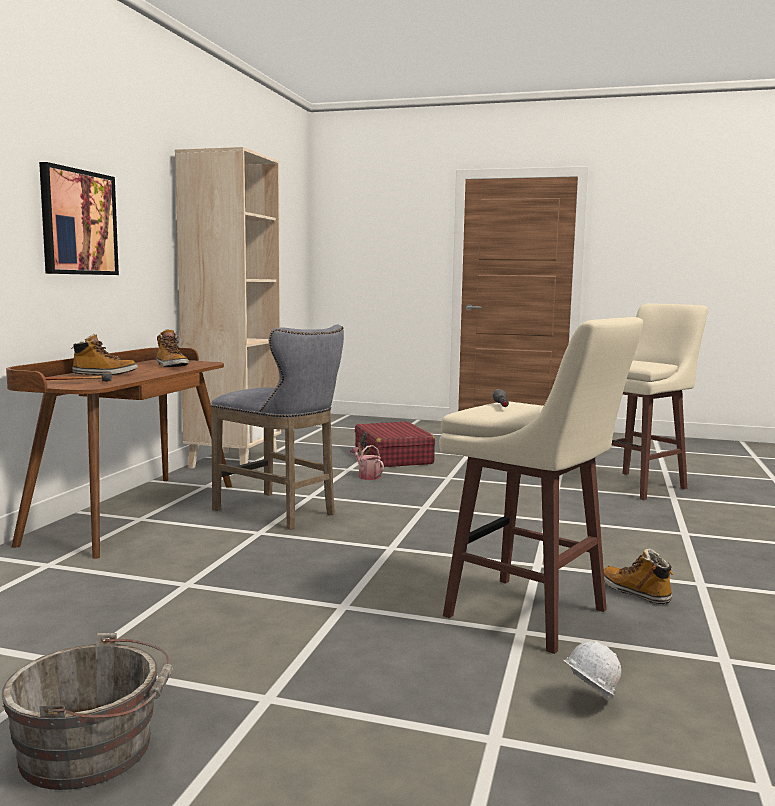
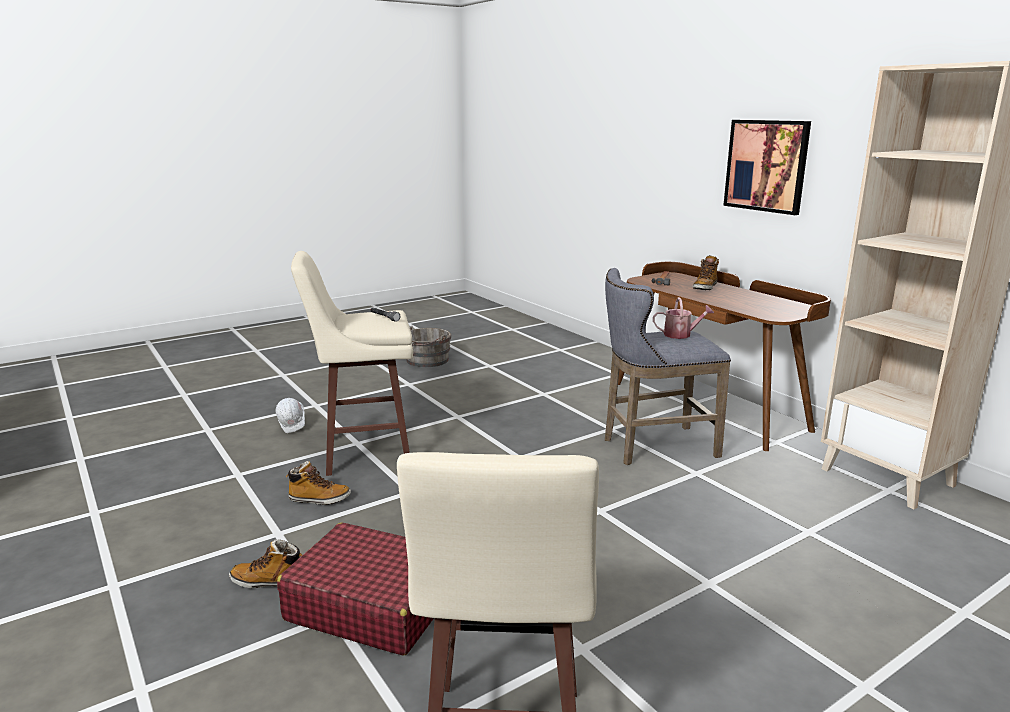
camera: 130 degrees right, 10 degrees up
boot [157,329,189,367] -> boot moved to [229,539,302,588]
watering can [350,445,384,480] -> watering can moved to [653,297,714,339]
red suitcase [355,421,435,467] -> red suitcase moved to [277,523,434,656]

